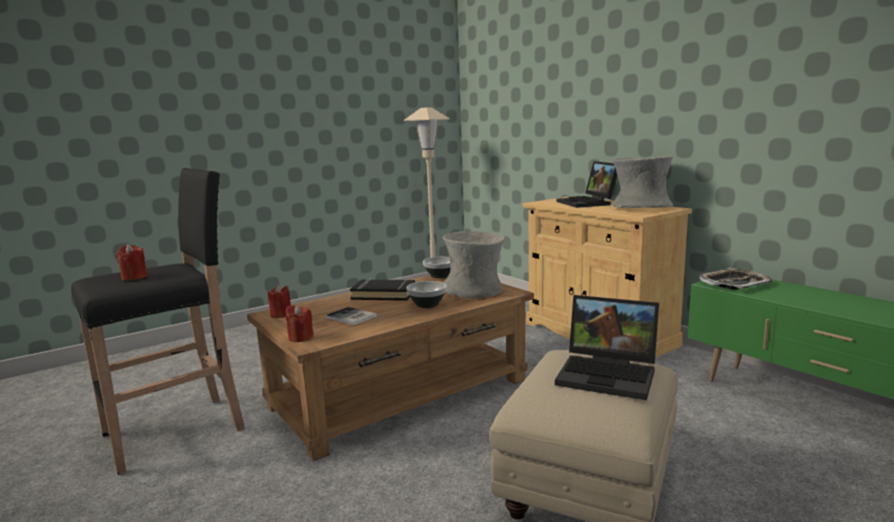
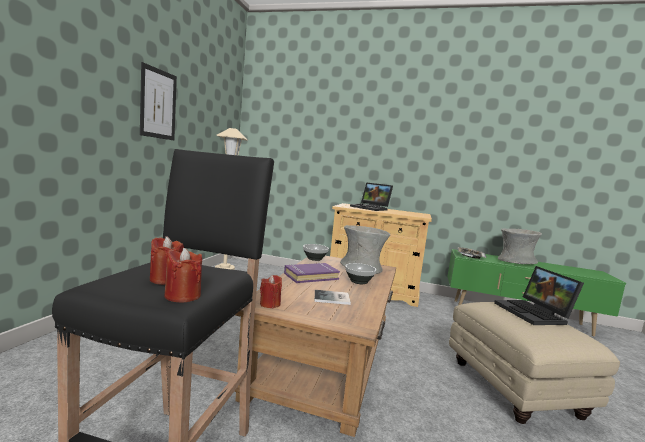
camera: 40 degrees left, 5 degrees down
red candle [286,305,314,342] -> red candle moved to [164,248,202,302]
black book [350,279,415,301] -> purple book [284,263,340,283]
laptop [555,295,659,400] -> laptop turned 90 degrees clockwise [494,266,584,325]
grey vase [612,156,673,208] -> grey vase moved to [498,229,542,264]
none -> picture [140,62,177,140]

